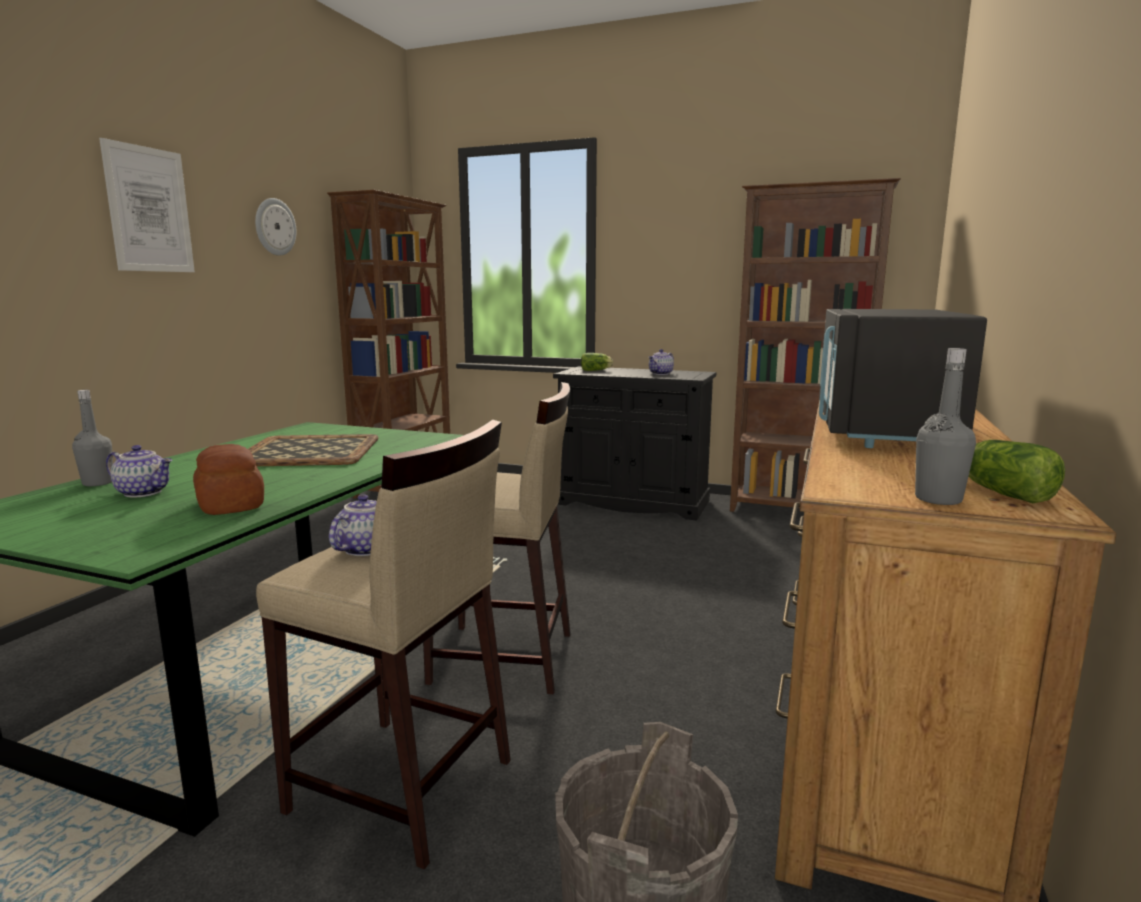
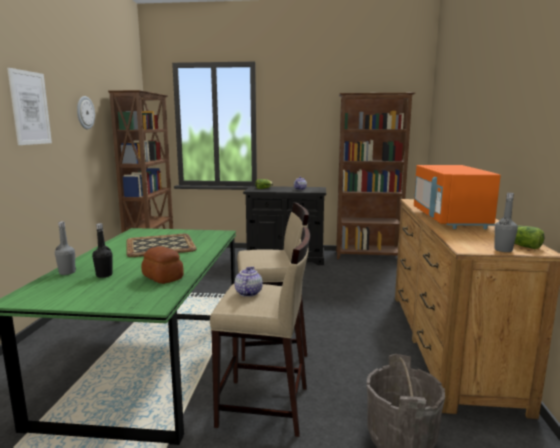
camera: 15 degrees left, 0 degrees up
teapot [106,445,172,497] -> black bottle [92,223,112,278]
black microwave [819,309,987,448] -> orange microwave [414,165,501,229]

